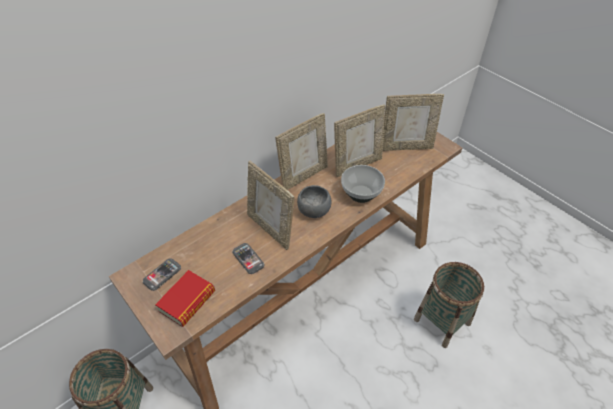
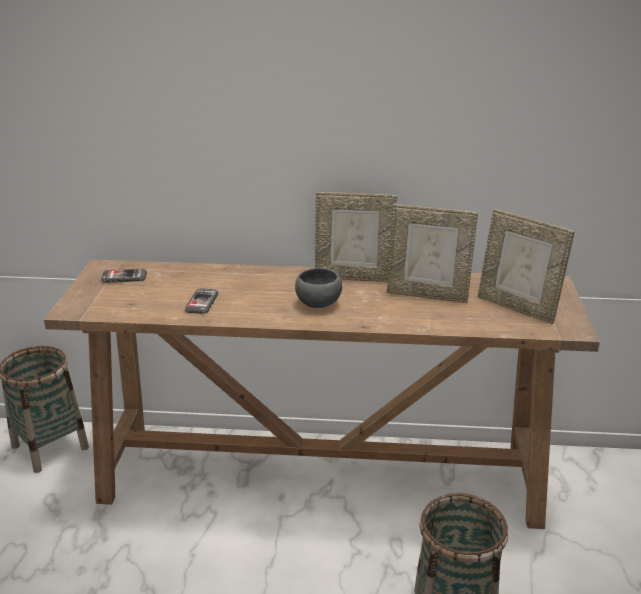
camera: 45 degrees right, 20 degrees down
book [155,270,215,327] -> none
picture frame [247,161,294,250] -> none
bowl [341,165,385,203] -> none

